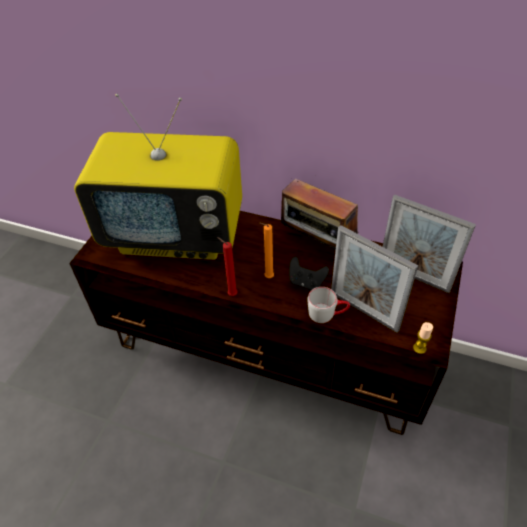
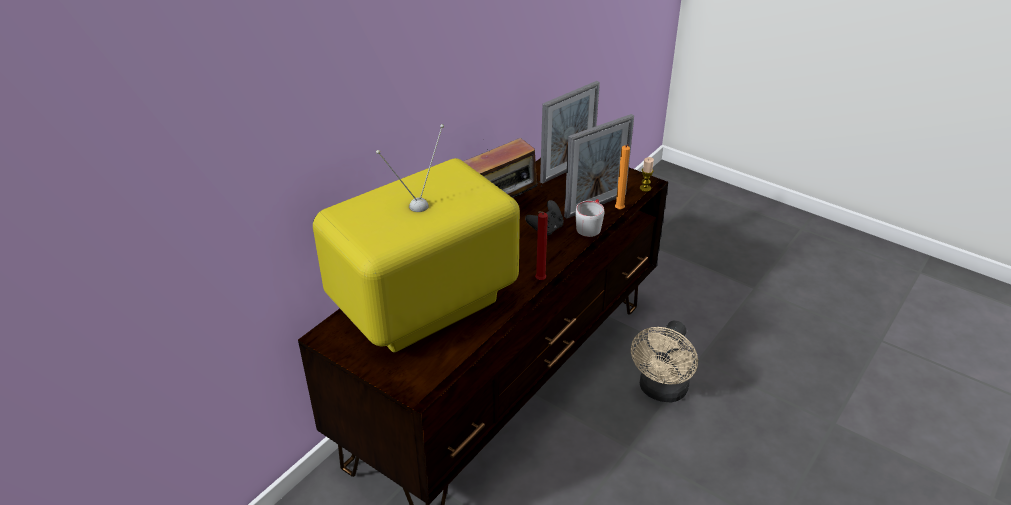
camera: 75 degrees left, 10 degrees down
television [74,94,242,260] -> television turned 150 degrees counterclockwise [313,124,520,352]
orange candle [259,223,274,278] -> orange candle moved to [615,144,630,210]
none -> beige fan [631,320,698,403]

